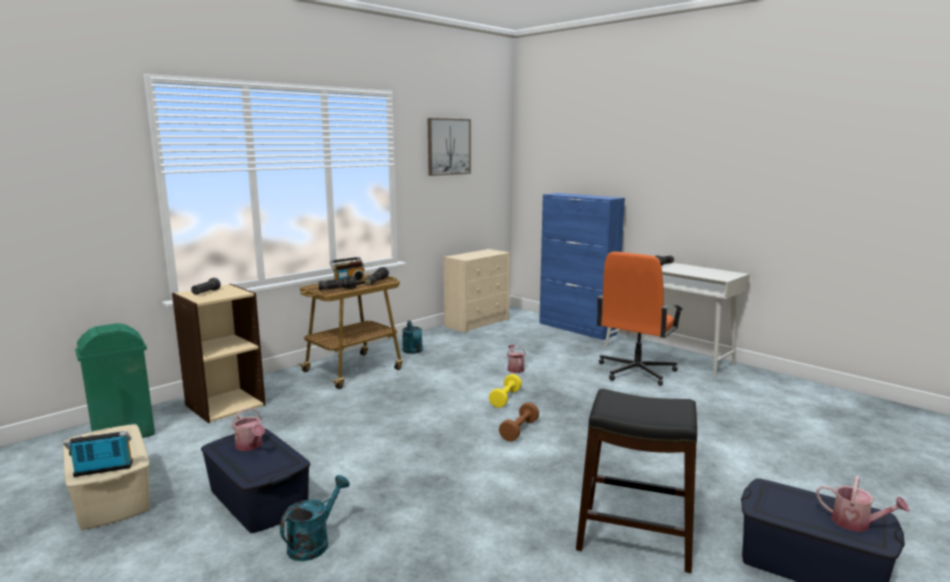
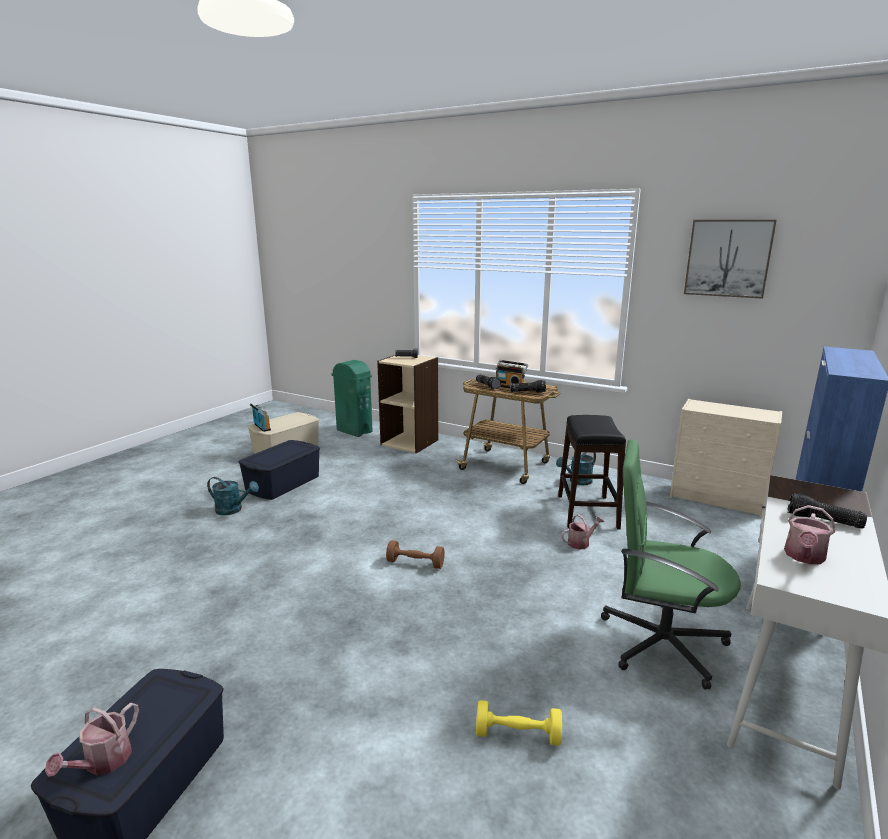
camera: 75 degrees right, 5 degrees up
watering can [232,407,265,451] -> watering can moved to [784,505,835,564]
yellow dumbbell [489,374,522,408] -> yellow dumbbell moved to [476,700,562,746]
black stool [576,389,697,573] -> black stool moved to [558,415,626,529]
orange office chair [596,252,683,386] -> green office chair [601,439,741,690]

